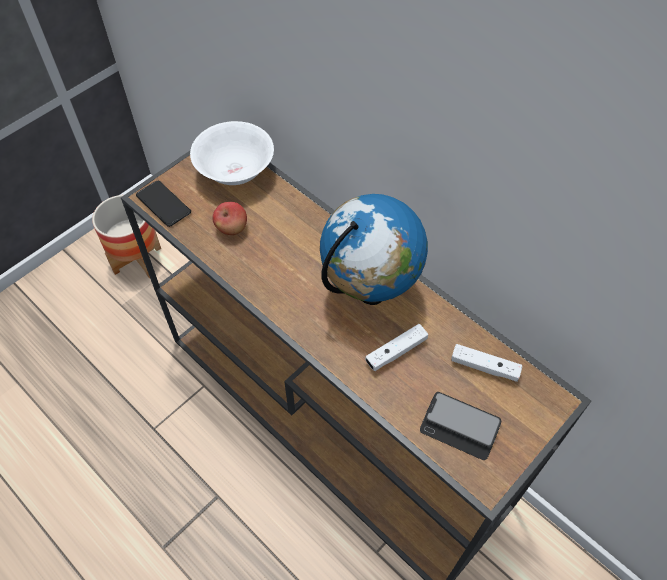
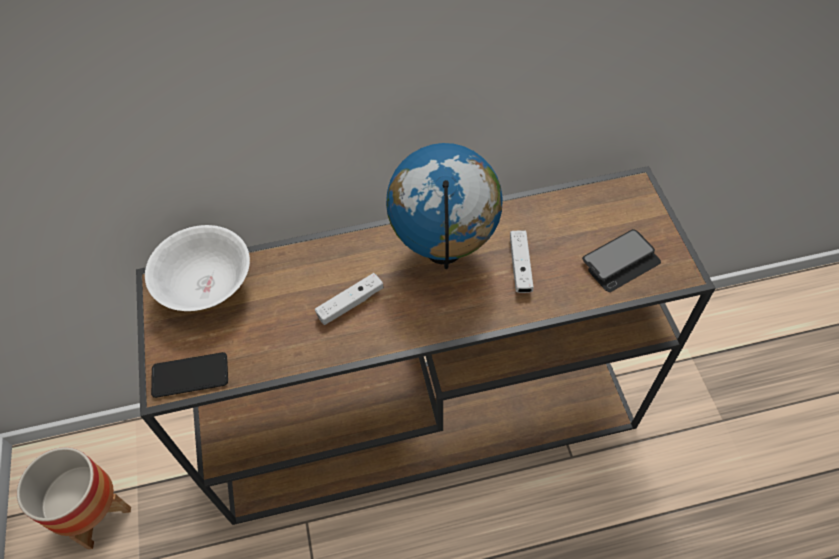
camera: 55 degrees left, 0 degrees up
apple [212,202,247,235] -> none
white game controller [451,344,522,382] -> white game controller moved to [315,273,384,325]

